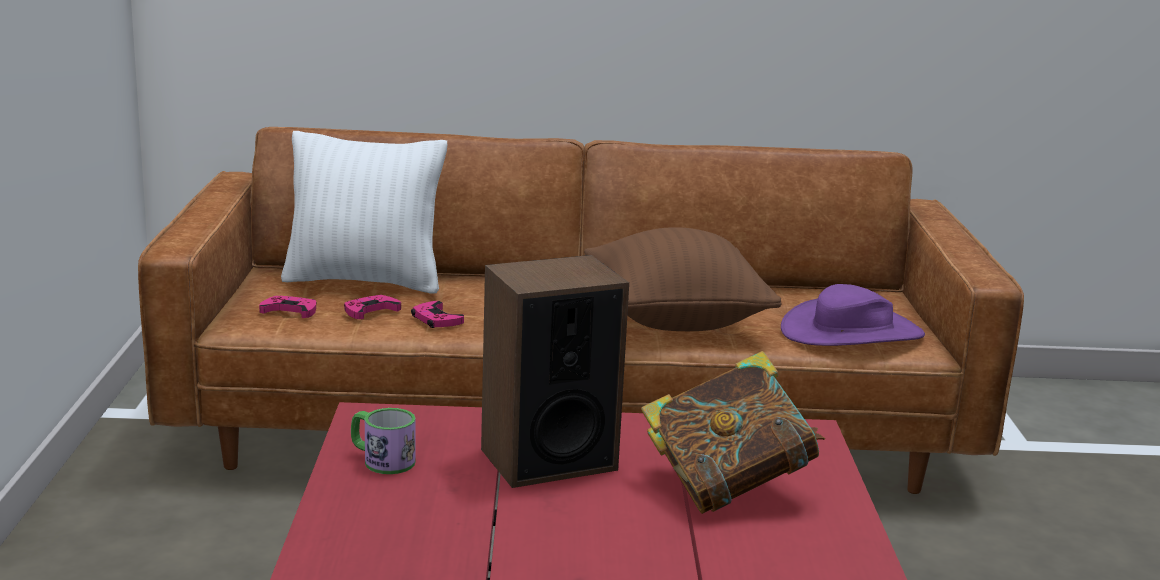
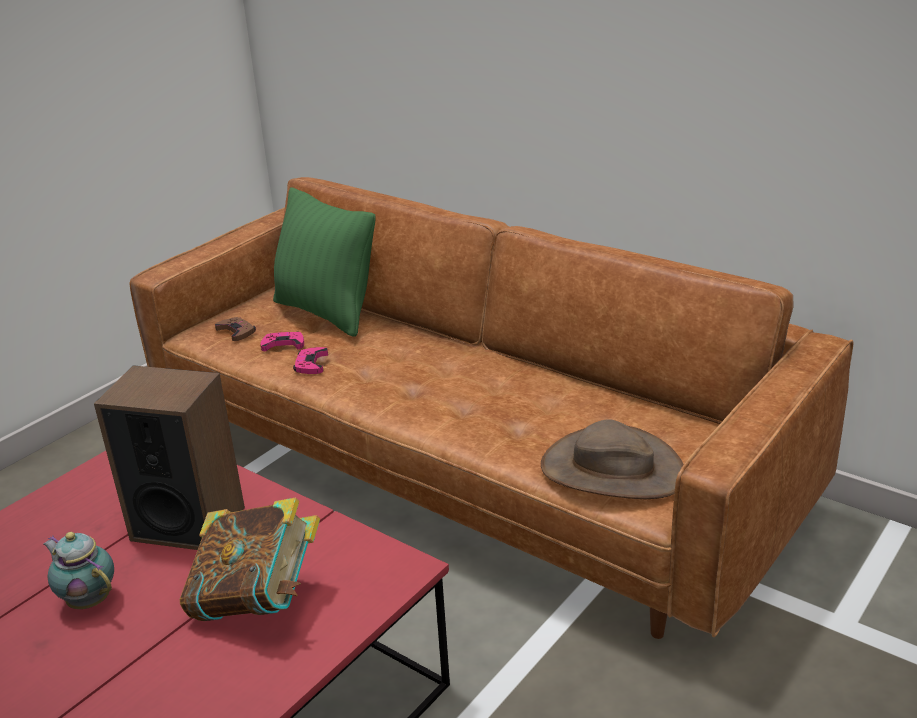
camera: 40 degrees right, 10 degrees up
pink game controller [259,296,317,318] -> brown game controller [215,317,256,341]
white pillow [281,131,447,294] -> green pillow [273,187,375,337]
mug [351,408,416,474] -> none
brown pillow [584,227,781,331] -> none
purple hat [781,284,925,346] -> brown hat [541,419,684,499]
none -> teapot [44,532,114,609]

